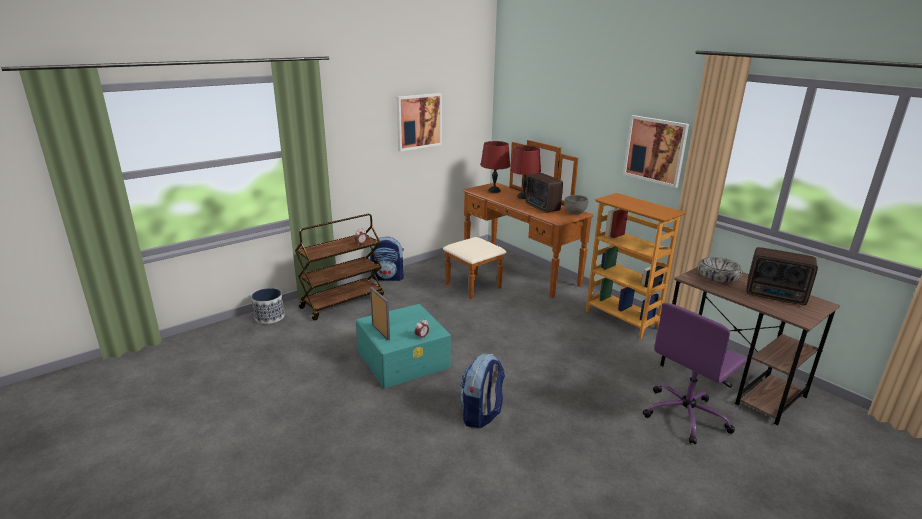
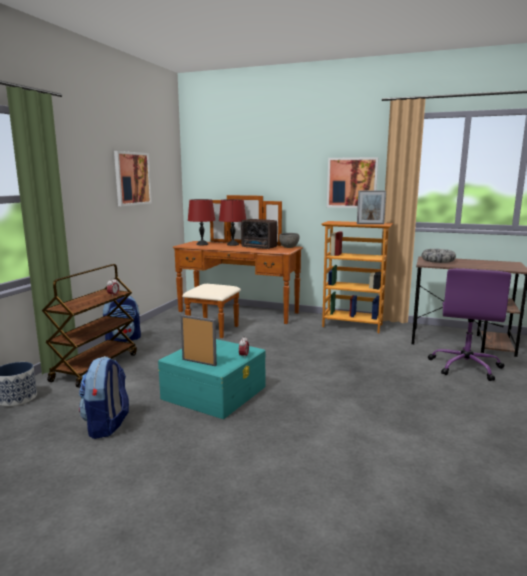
camera: 30 degrees left, 10 degrees down
backpack [460,353,505,428] -> backpack moved to [79,356,129,439]
radio [746,247,818,305] -> none
none -> picture frame [357,190,386,224]

